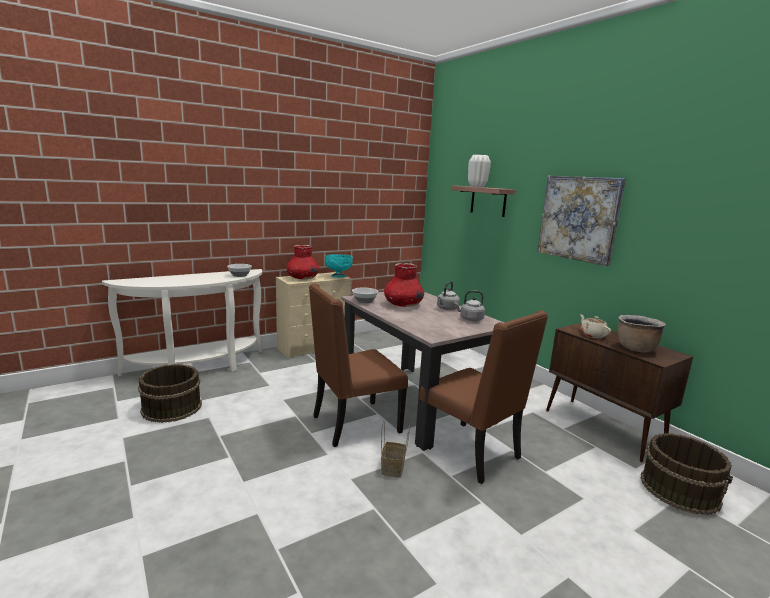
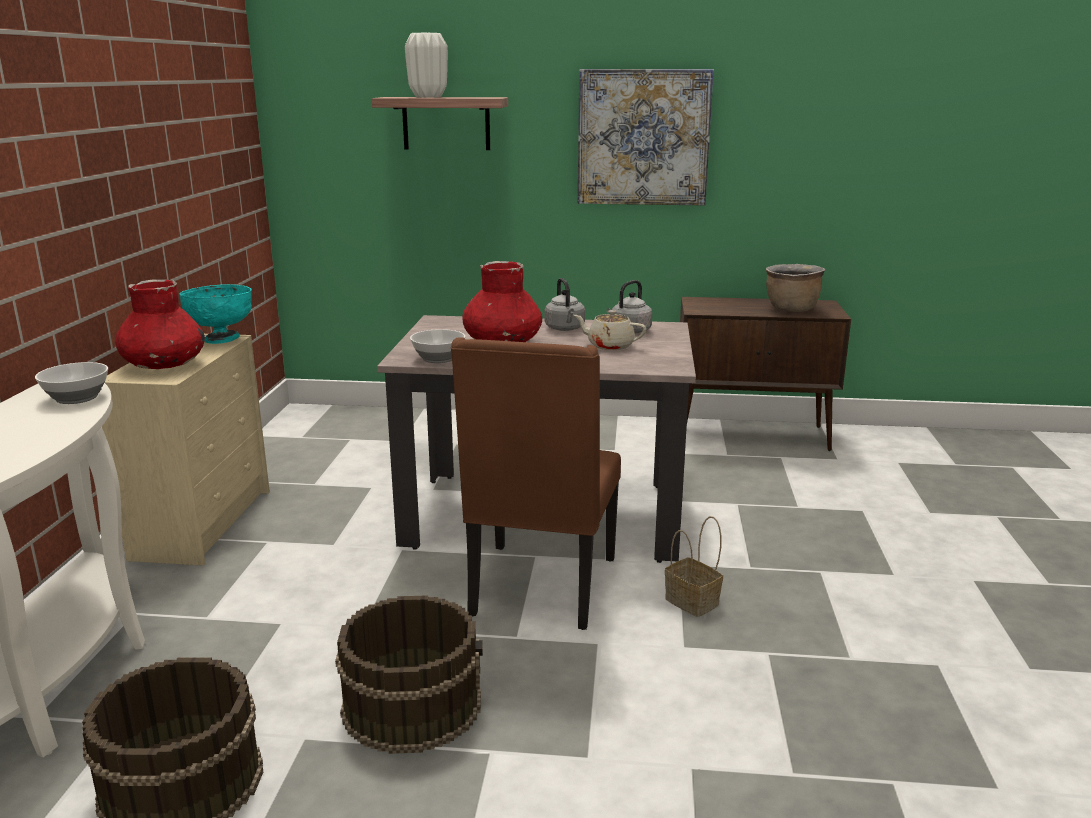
camera: 50 degrees left, 5 degrees up
brown chair [419,310,548,484] -> none
beige teapot [580,314,611,338] -> beige teapot moved to [574,310,646,350]
brown bucket [641,433,733,515] -> brown bucket moved to [335,595,483,754]

